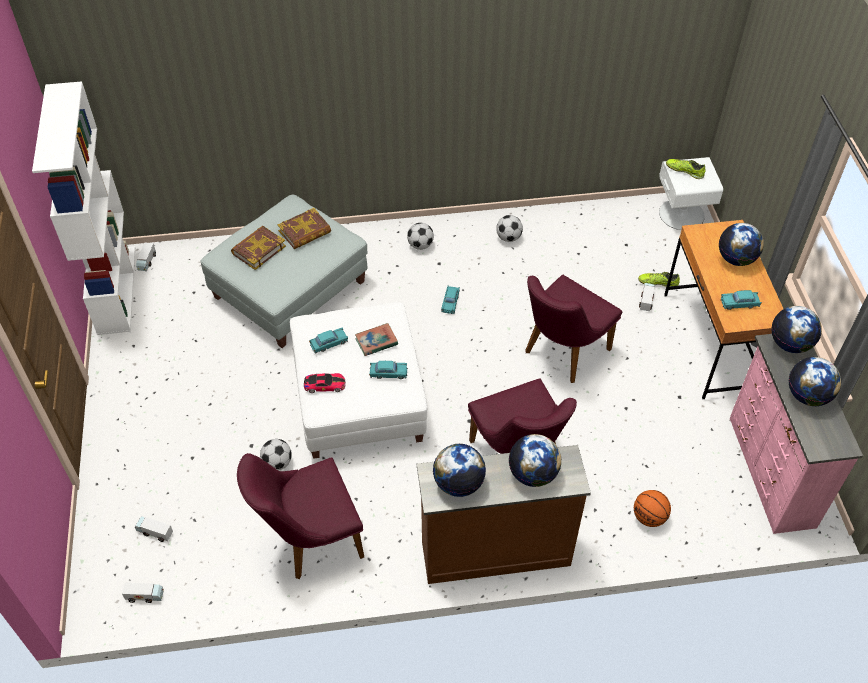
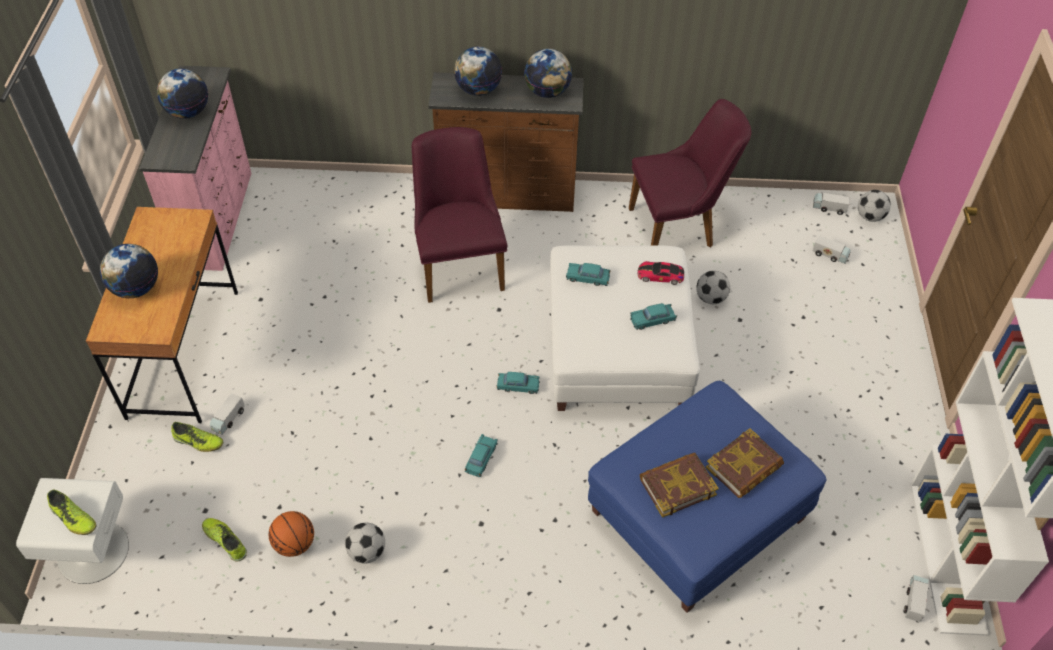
camera: 170 degrees left, 0 degrees up
grey ottoman [201,194,367,348] -> blue ottoman [588,380,827,613]
book [355,323,398,356] -> none
football [407,223,434,250] -> football moved to [858,190,891,222]
purple chair [525,275,622,383] -> none
basketball [634,490,671,527] -> basketball moved to [268,511,314,557]
turquoise toy car [721,290,762,310] -> turquoise toy car moved to [496,372,540,394]
globe [771,306,822,353] -> none
none -> shoe [202,518,247,562]

